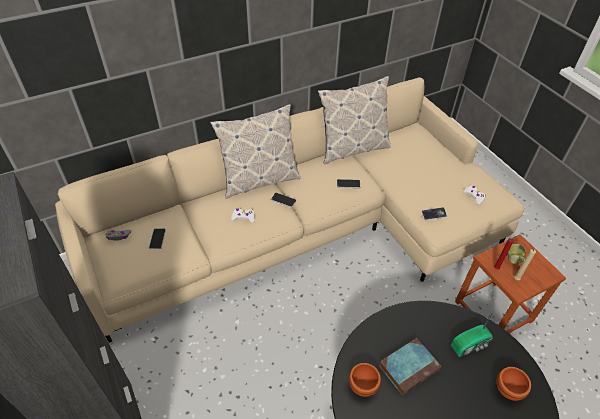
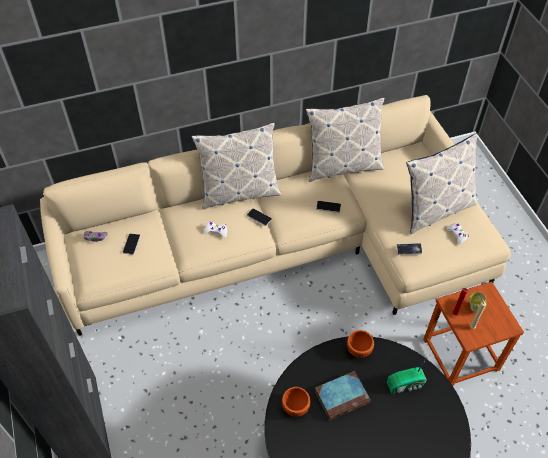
camera: 10 degrees right, 5 degrees up
brown bowl [496,367,531,401] -> brown bowl moved to [347,330,374,358]
none -> pillow [406,133,477,234]

